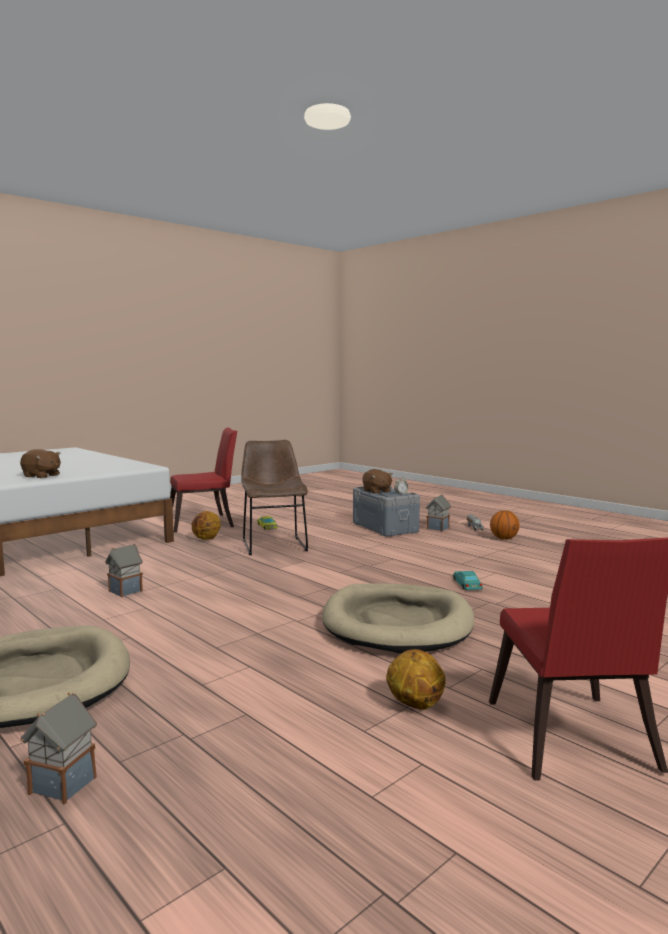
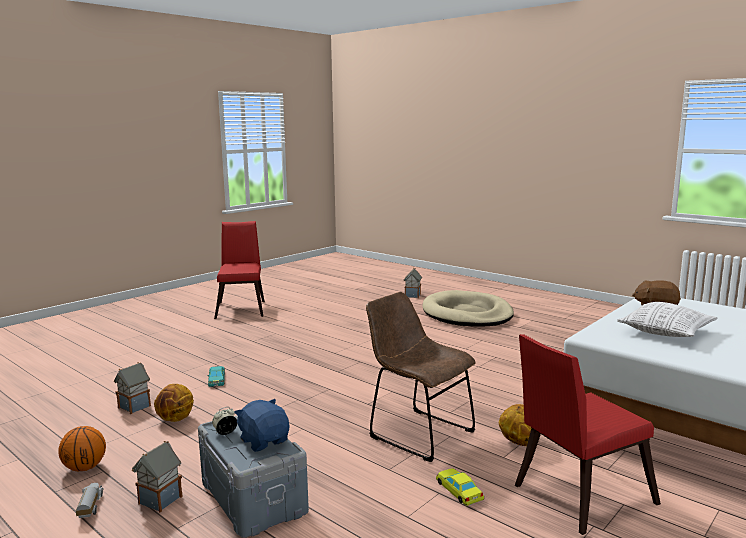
camera: 175 degrees right, 5 degrees up
toy house [105,544,143,597] -> toy house moved to [113,362,151,414]
brown chair [241,440,308,555] -> brown chair turned 150 degrees clockwise [366,292,476,462]
beige dog bed [322,584,474,654] -> none
brown plush toy [362,469,393,494] -> blue plush toy [234,399,289,452]
basketball [386,649,445,710] -> basketball moved to [154,384,194,422]
none -> pillow [617,302,717,337]

